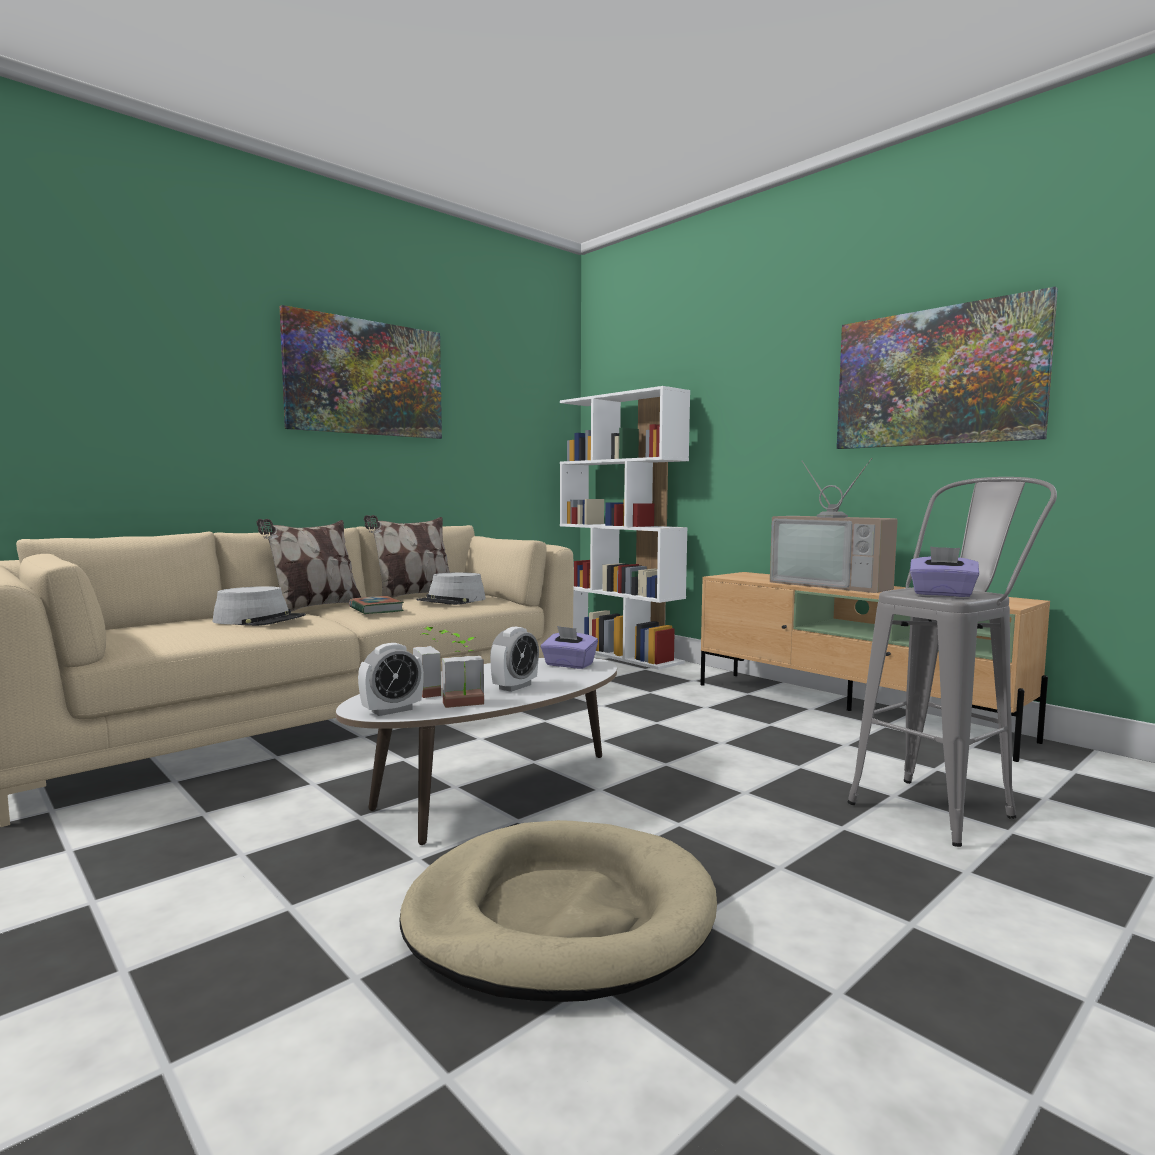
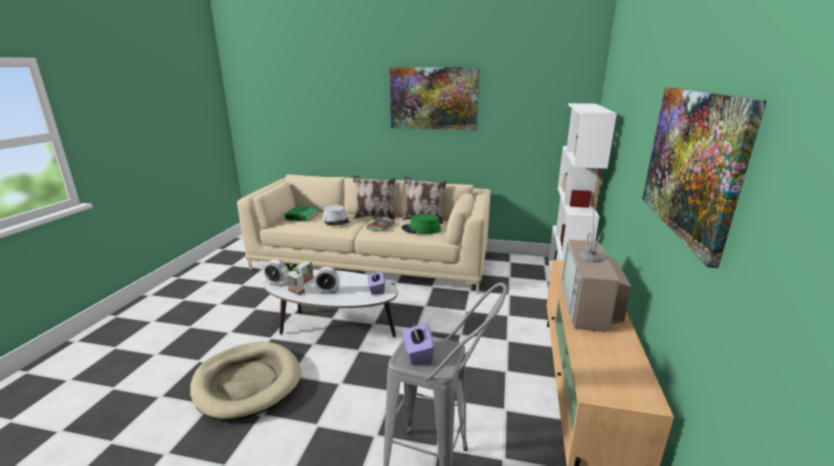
camera: 55 degrees right, 15 degrees up
grey hat [416,572,486,605] -> green hat [402,214,441,234]
none -> book [284,206,318,222]

